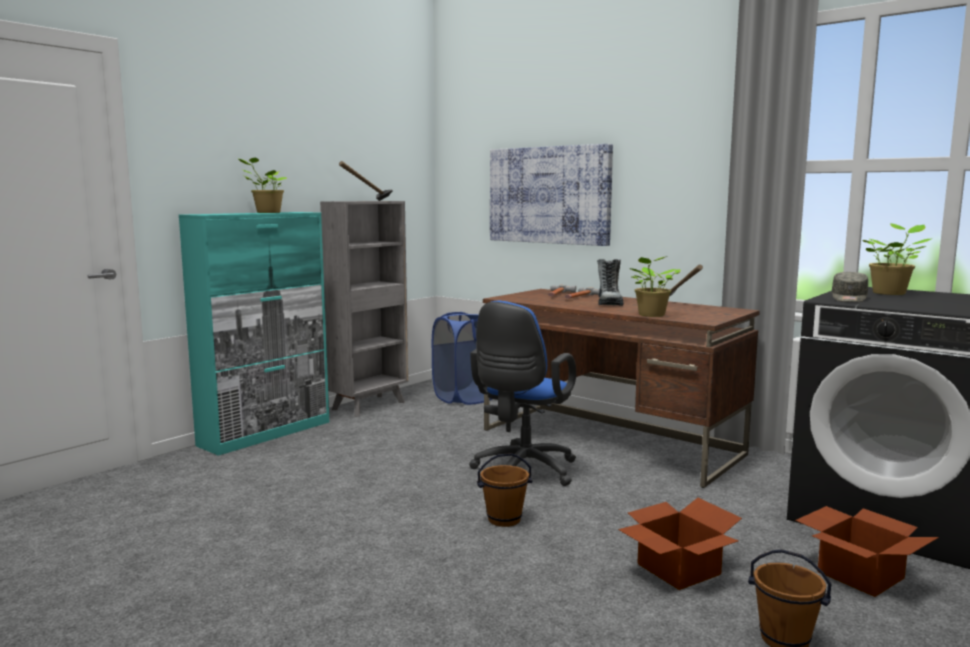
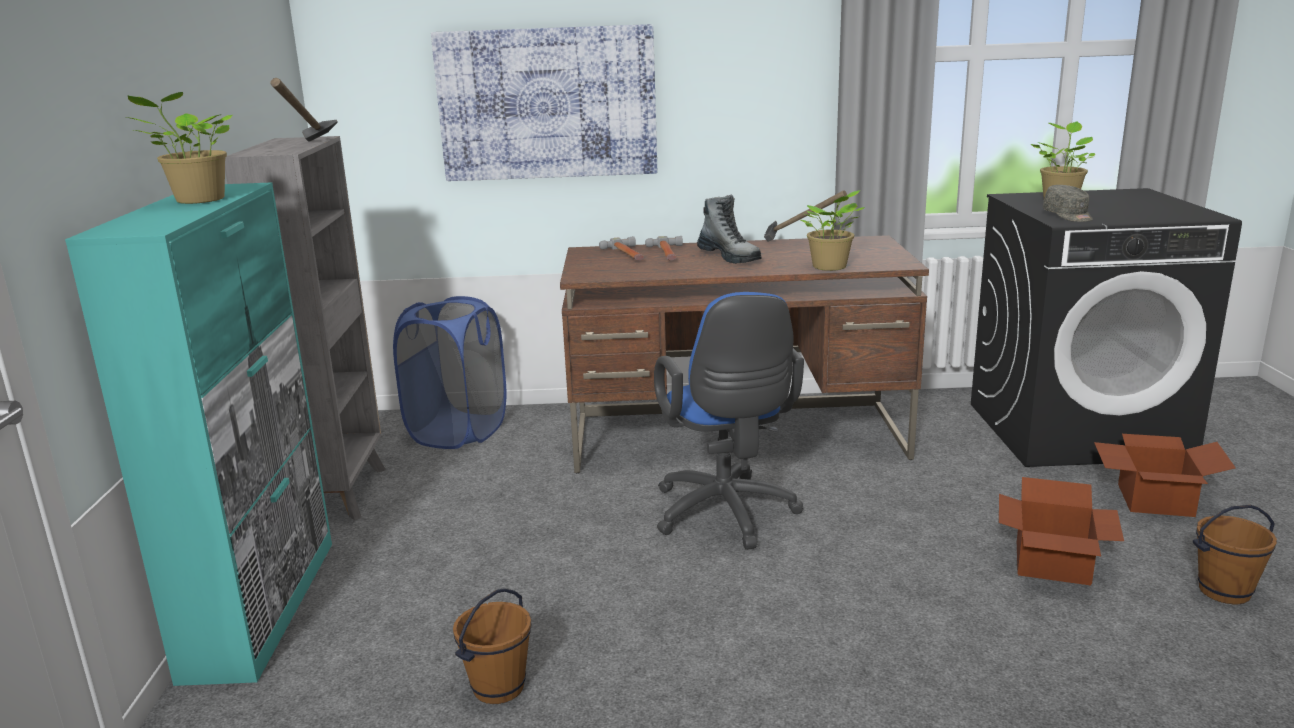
camera: 40 degrees left, 10 degrees up
brown bucket [477,453,532,527] -> brown bucket moved to [453,588,531,704]

